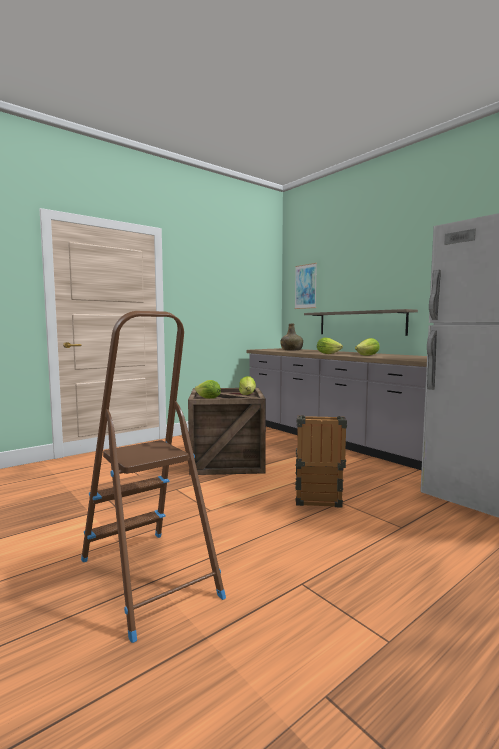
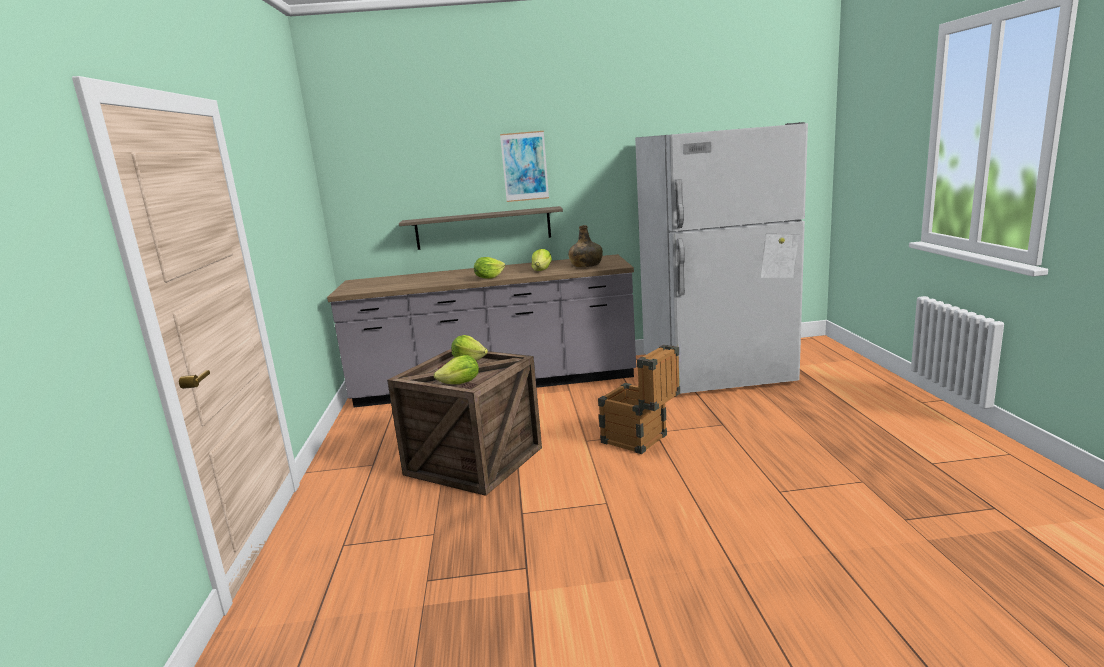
camera: 55 degrees left, 10 degrees up
brown step ladder [81,311,226,643] -> none
green bottle [280,323,303,350] -> green bottle moved to [568,225,603,267]
picture [295,263,317,309] -> picture moved to [500,131,549,202]

